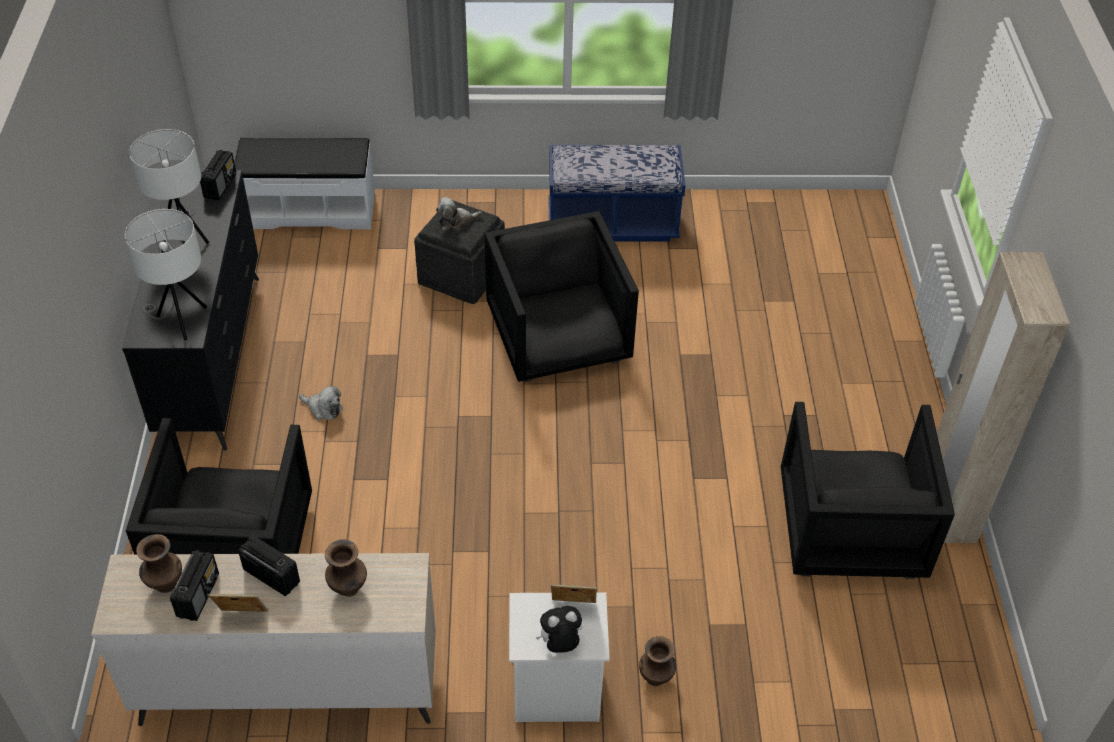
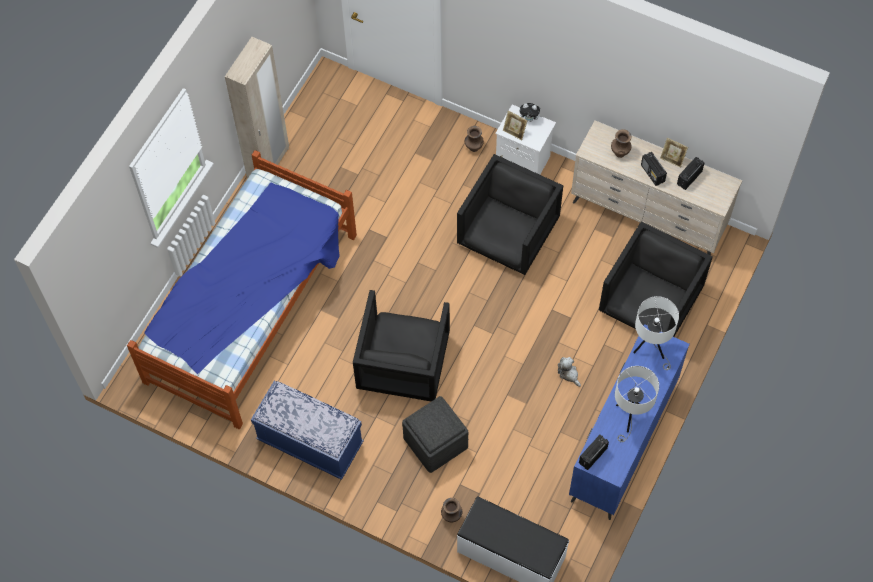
camera: 150 degrees left, 15 degrees up
black dresser [122,170,259,451] -> blue dresser [569,324,690,520]
brown vase [136,534,182,593] -> brown vase moved to [441,498,463,522]
plush toy [436,197,482,231] -> none
black armchair [781,402,955,579] -> black armchair moved to [457,154,563,275]
none -> bed [127,150,357,429]

